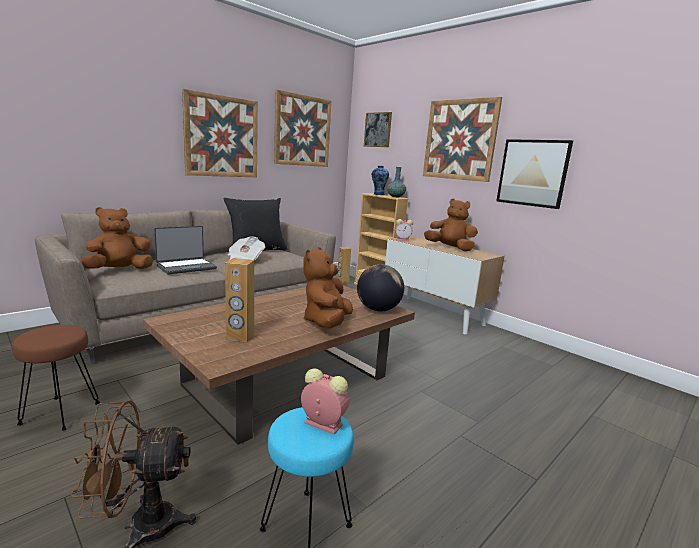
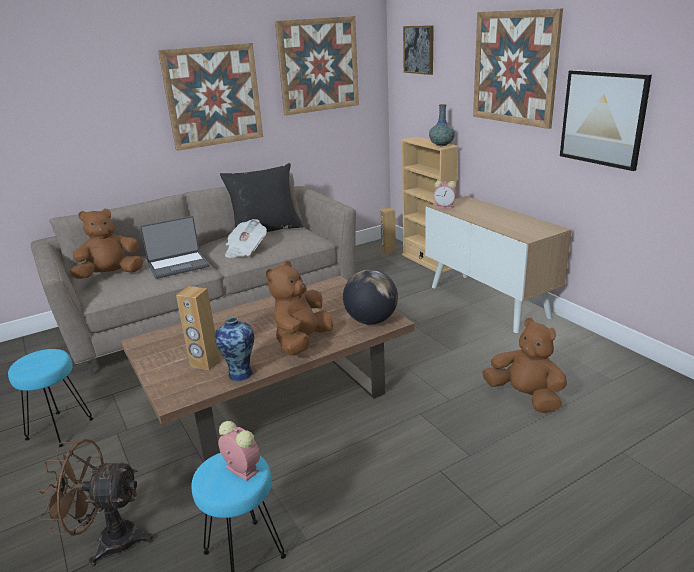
camera: 15 degrees right, 10 degrees up
brown stool [12,325,100,431] -> turquoise stool [8,349,94,447]
vase [372,166,389,195] -> vase moved to [215,317,254,381]
brown plush toy [424,199,478,251] -> brown plush toy moved to [482,318,567,413]

